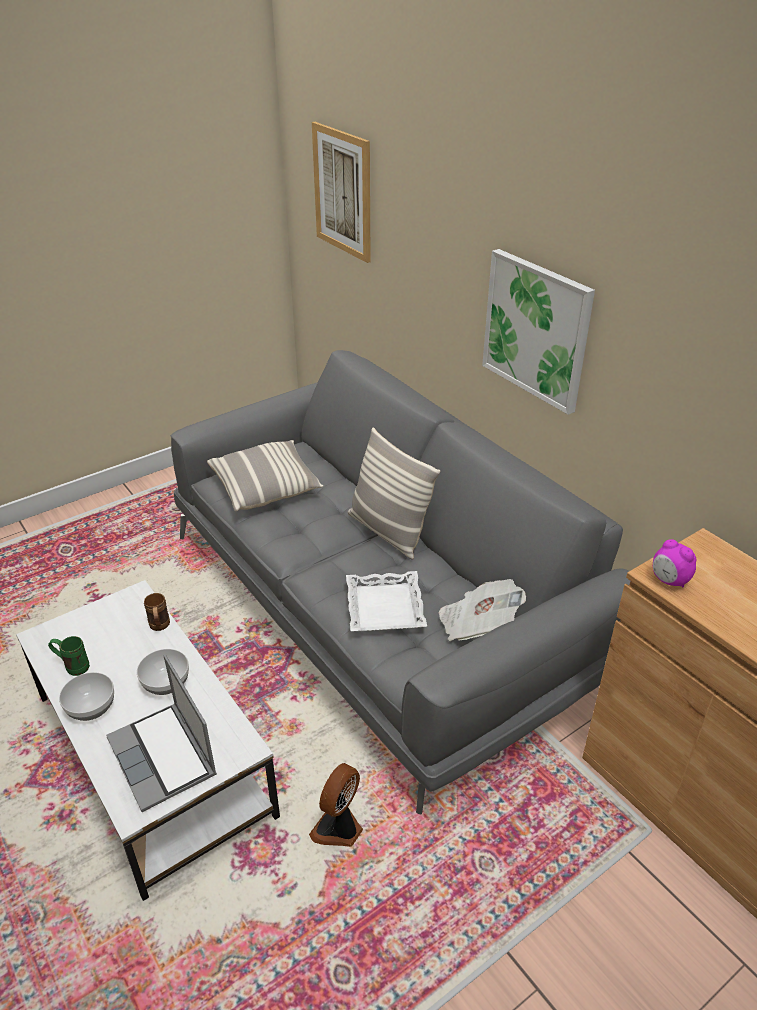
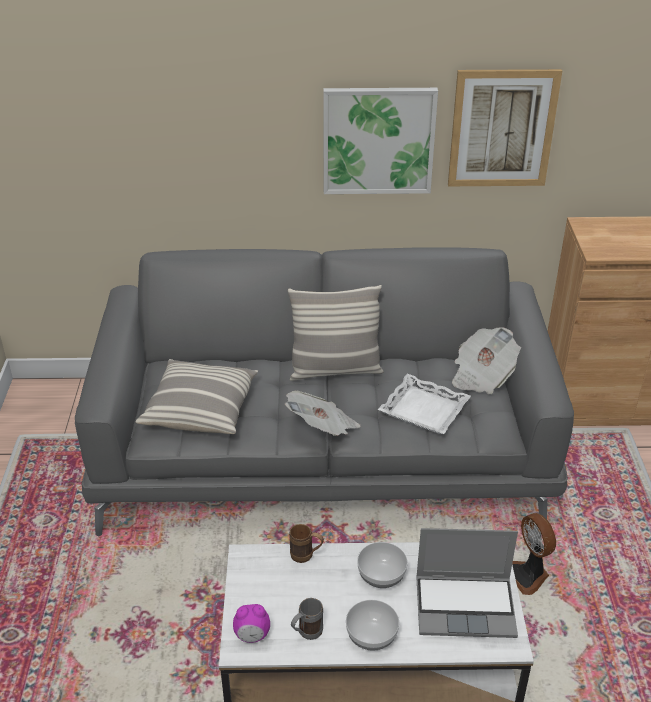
camera: 55 degrees left, 0 degrees up
green mug [48,636,90,676] -> grey mug [291,598,323,640]
picture [312,122,371,263] -> picture moved to [448,69,562,186]
alarm clock [653,539,696,587] -> alarm clock moved to [233,604,270,643]
none -> newspaper [285,390,361,436]

